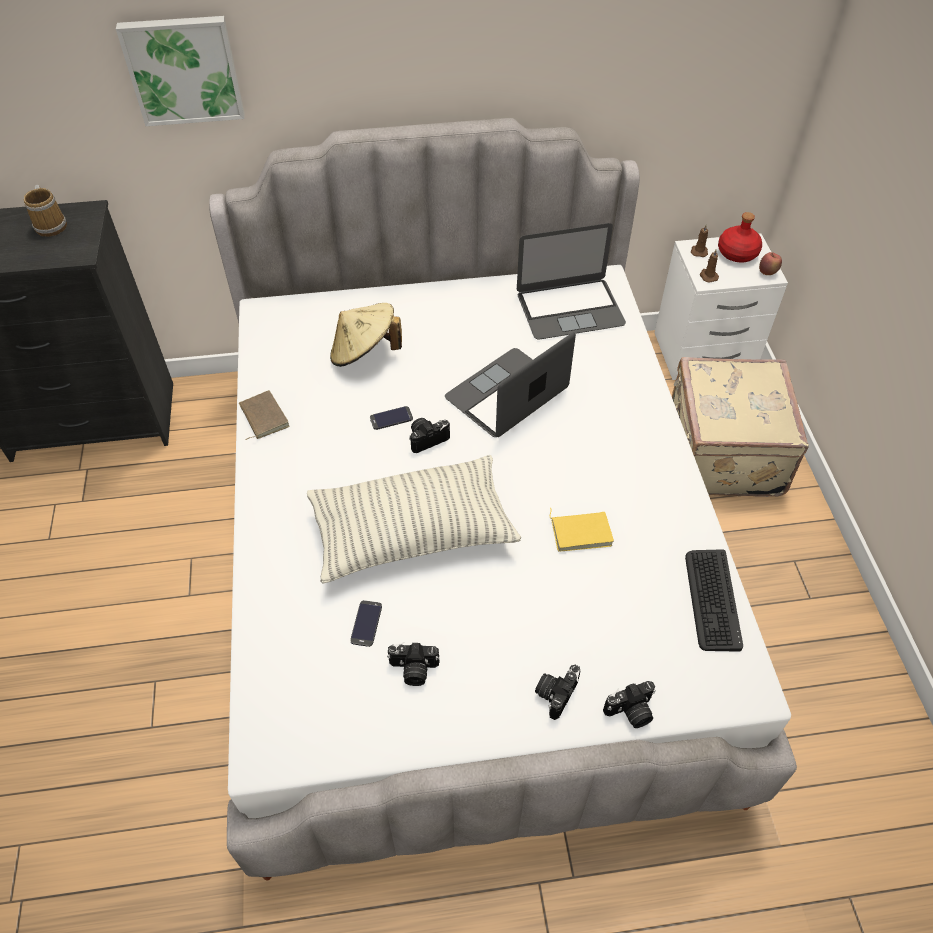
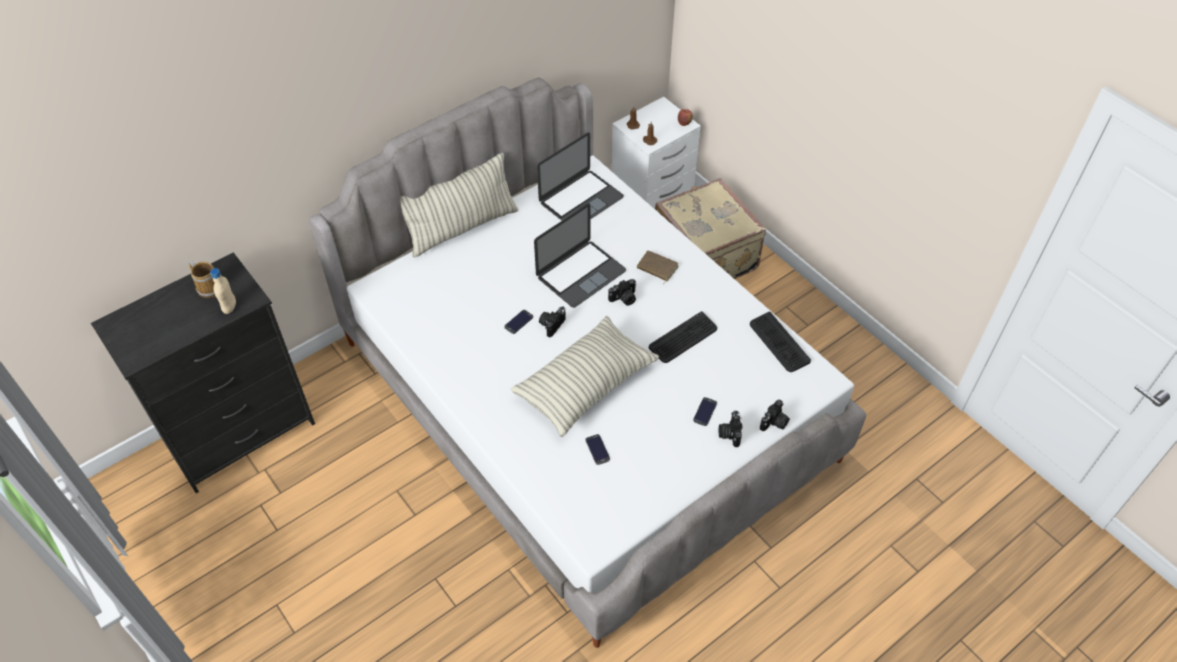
camera: 30 degrees left, 0 degrees up
picture [116,16,244,126] -> none
brown book [239,390,290,440] -> brown book moved to [637,250,679,285]
beige hat [330,303,402,367] -> none
camera [387,642,439,686] -> camera moved to [608,279,636,306]
laptop [445,332,576,437] -> laptop turned 150 degrees counterclockwise [534,203,626,308]
yellow book [550,508,614,551] -> keyboard [649,311,717,363]
red bottle [718,212,762,262] -> none
none -> beige bottle [210,268,236,314]
none -> pillow [400,153,519,257]
none -> phone [693,397,717,426]

